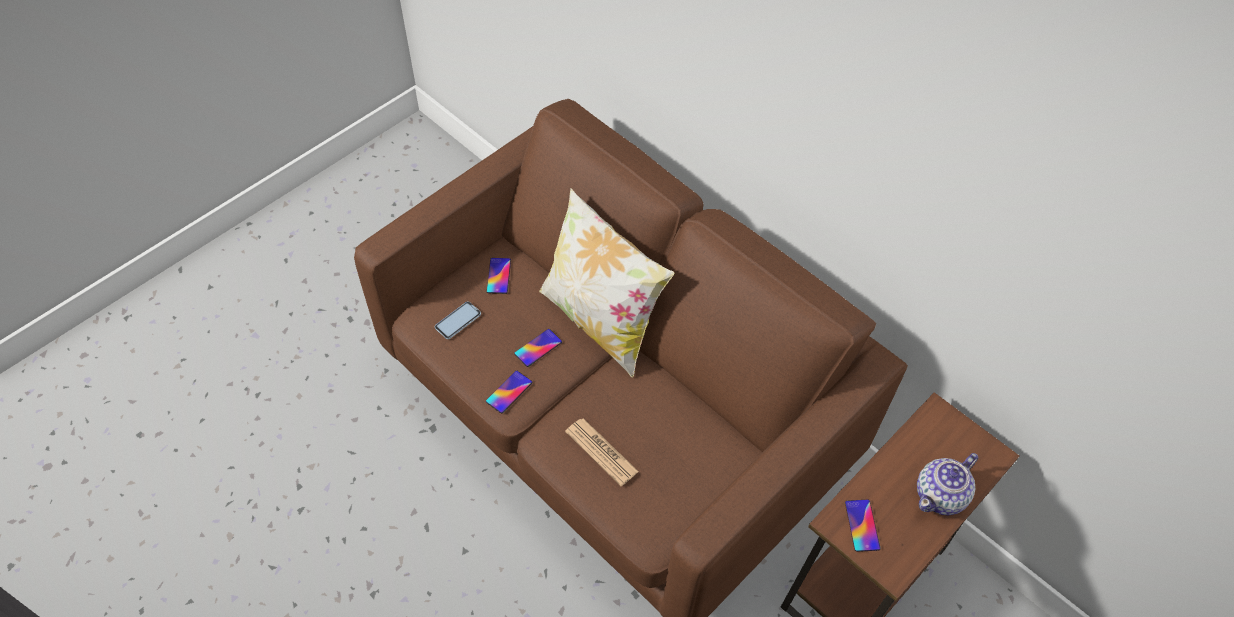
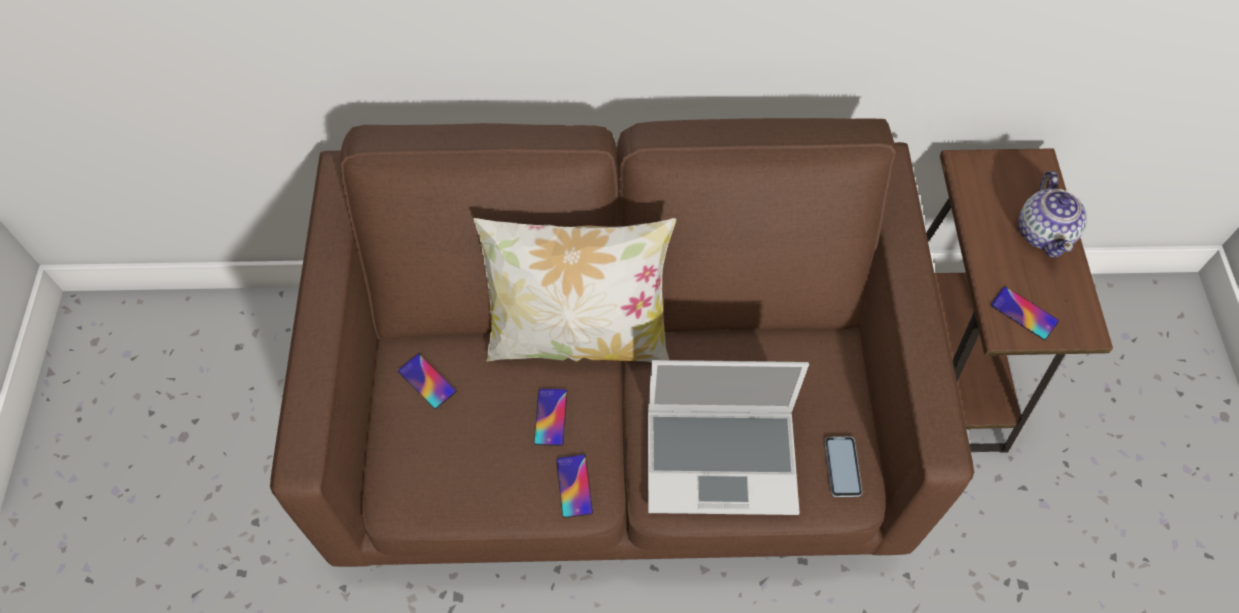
camera: 45 degrees left, 5 degrees up
phone [435,302,481,339] -> phone moved to [824,437,863,497]
newspaper [565,418,639,486] -> laptop [648,360,809,515]

